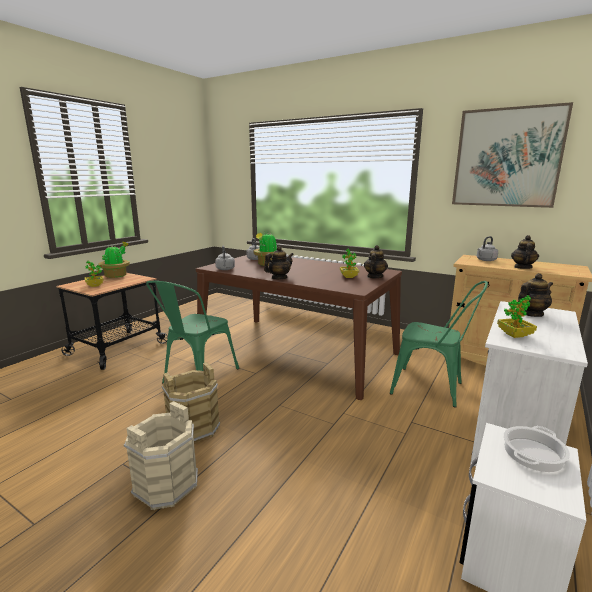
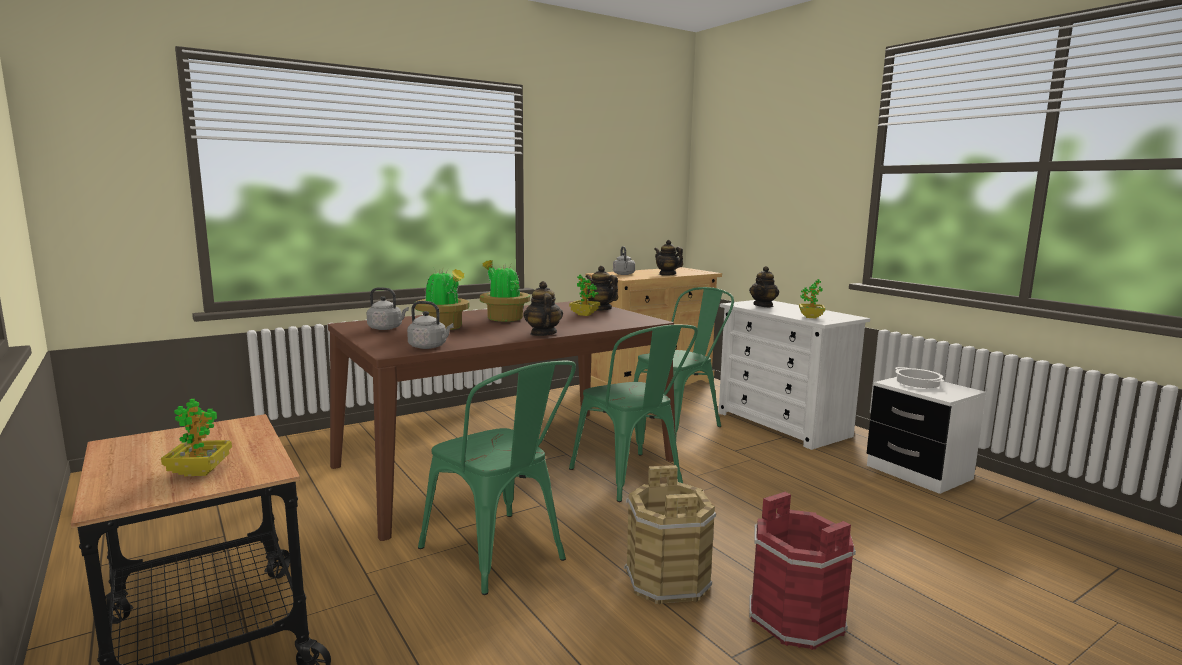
camera: 65 degrees left, 5 degrees down
potted plant [98,242,130,278] -> potted plant moved to [480,260,530,322]
beige bucket [124,401,198,510] -> red bucket [749,492,856,650]
picture [452,102,573,208] -> none
teapot [518,273,553,317] -> teapot turned 150 degrees counterclockwise [749,266,779,307]
none -> green chair [569,325,698,502]

